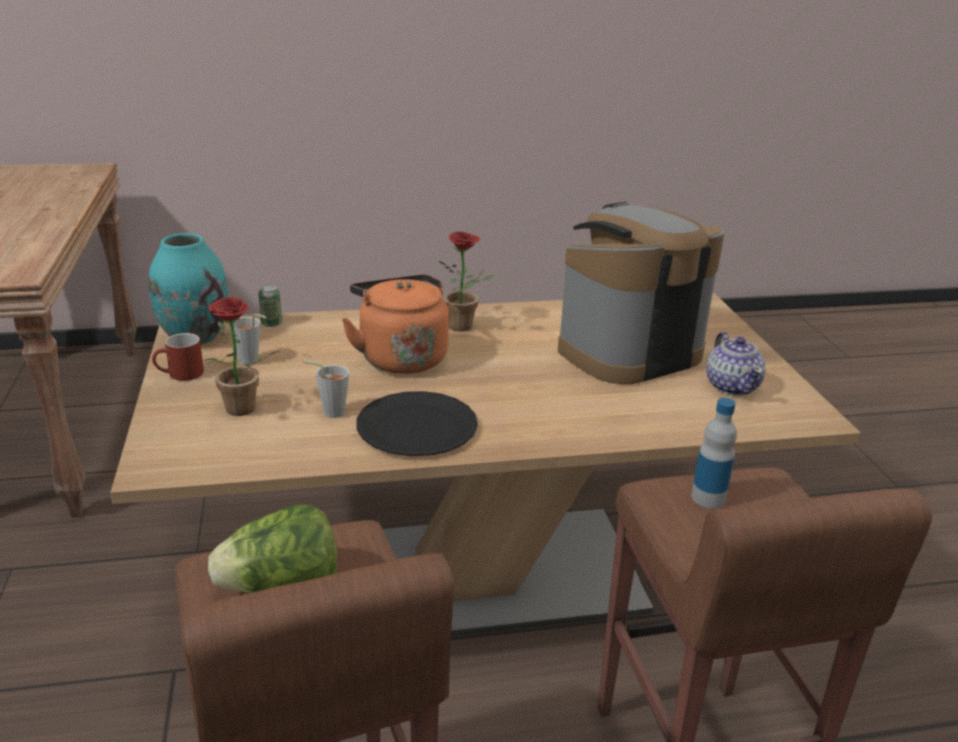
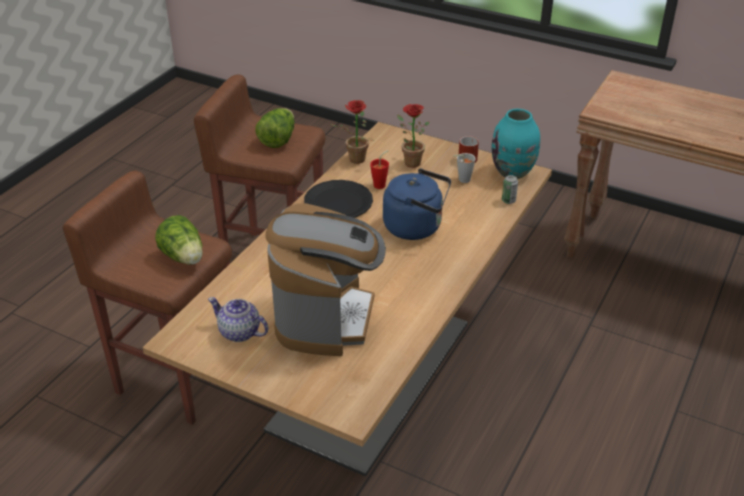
camera: 130 degrees right, 10 degrees up
grey cup [303,361,349,418] -> red cup [370,150,389,189]
orange kettle [341,274,449,374] -> blue kettle [383,169,451,240]
potted plant [439,231,494,332] -> potted plant moved to [330,100,375,164]
bottle [691,398,737,508] -> lettuce [155,215,203,265]

